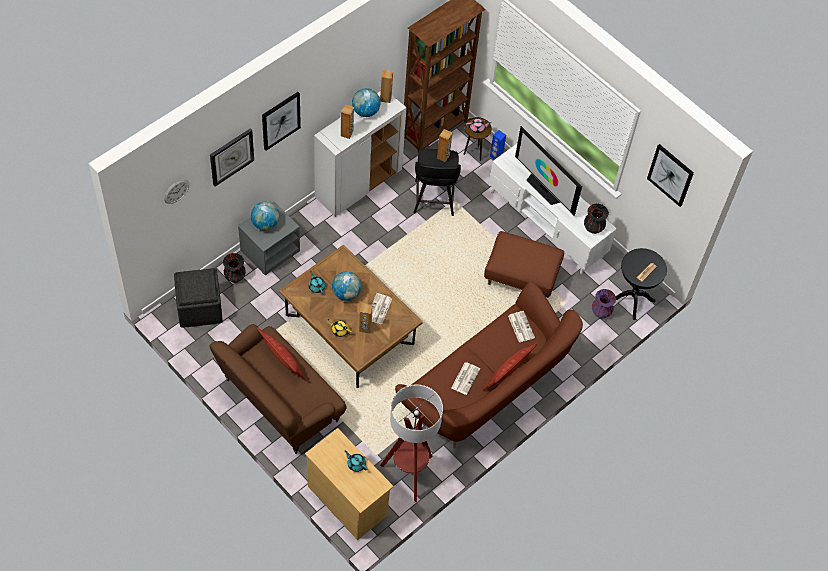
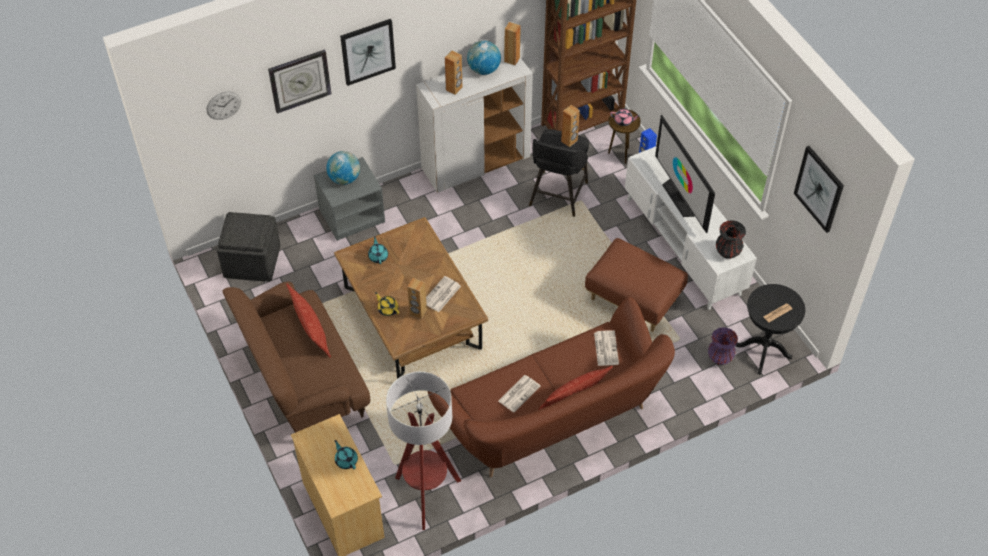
camera: 20 degrees right, 5 degrees down
black vase [223,253,246,283] -> none
globe [332,271,361,301] -> none

